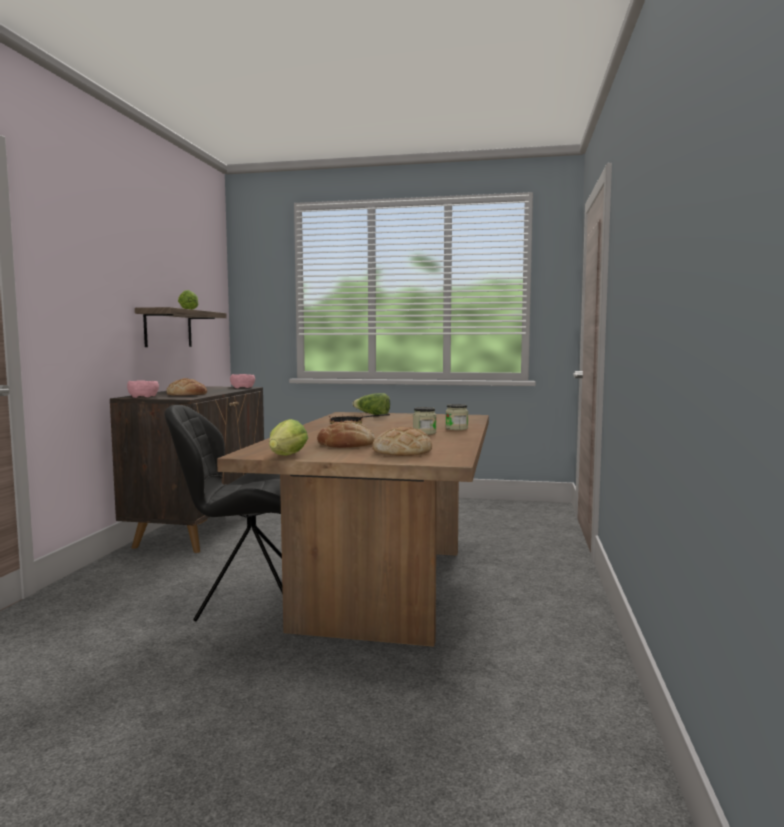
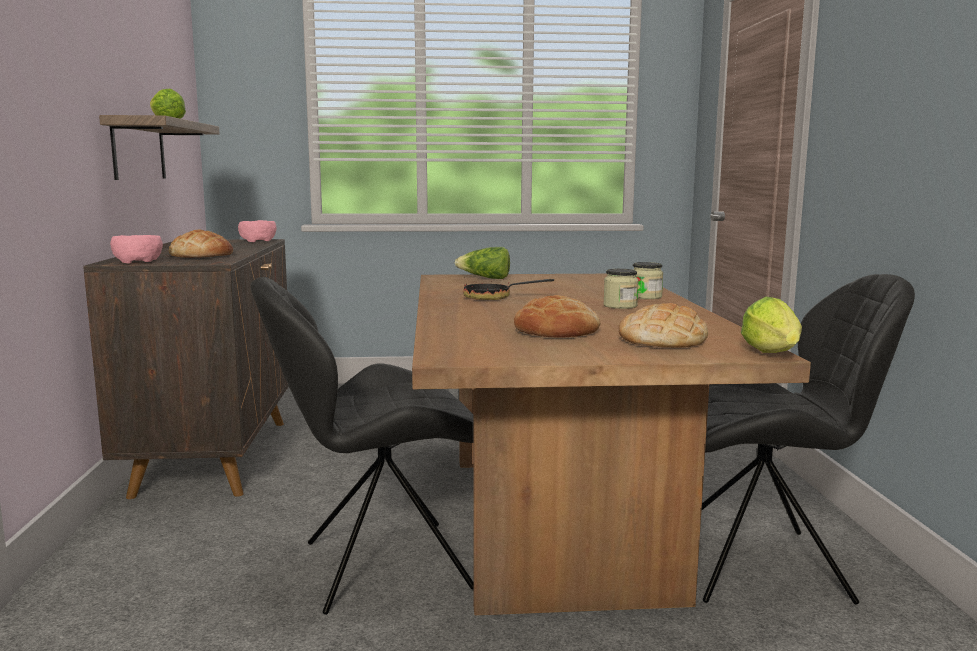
camera: 15 degrees left, 5 degrees up
lettuce [269,419,308,455] -> lettuce moved to [741,297,802,353]
none -> black chair [701,274,915,605]

